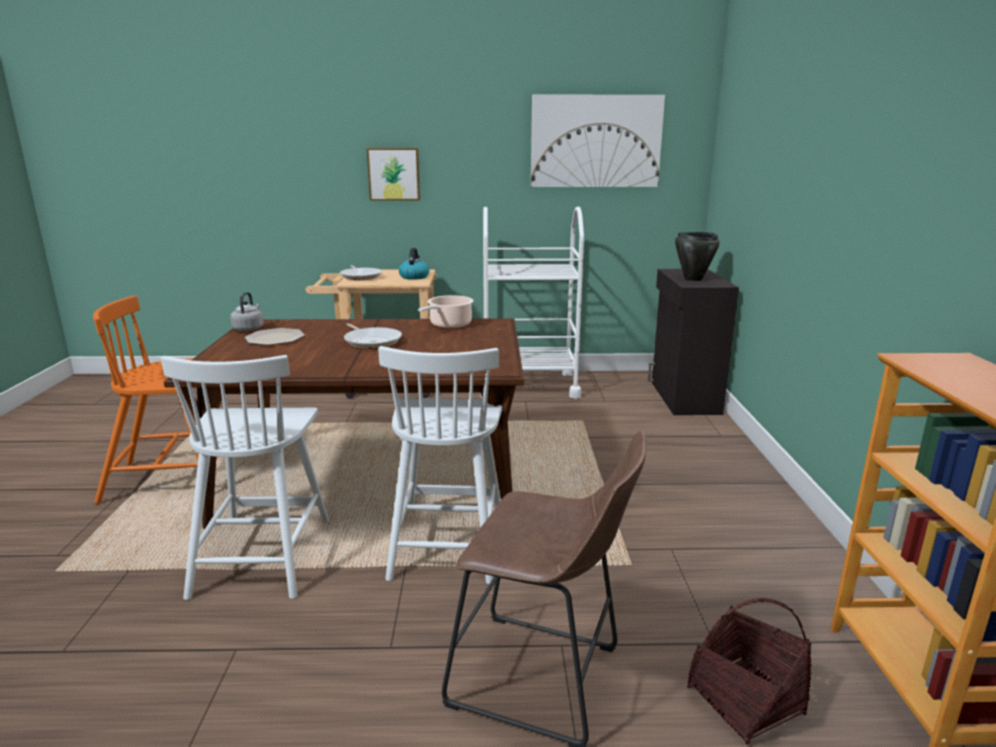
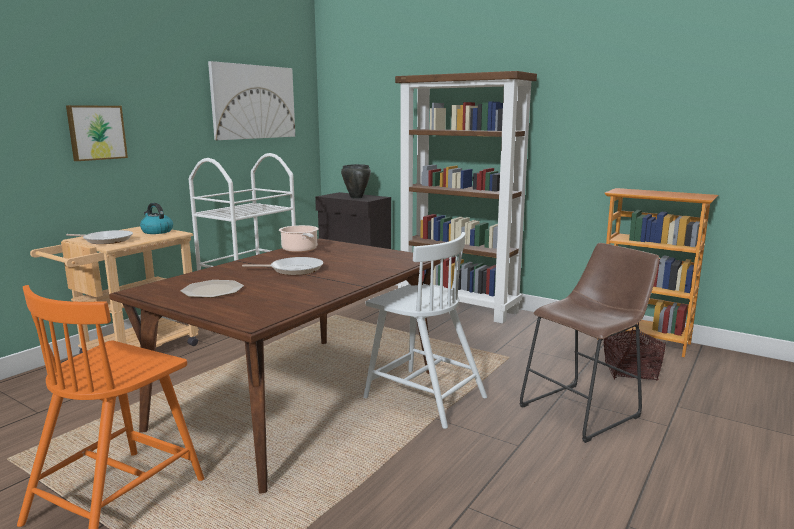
camera: 55 degrees left, 5 degrees down
white chair [161,355,329,600] -> none
grey kettle [230,292,264,332] -> none
none -> brown bookcase [395,71,537,324]

